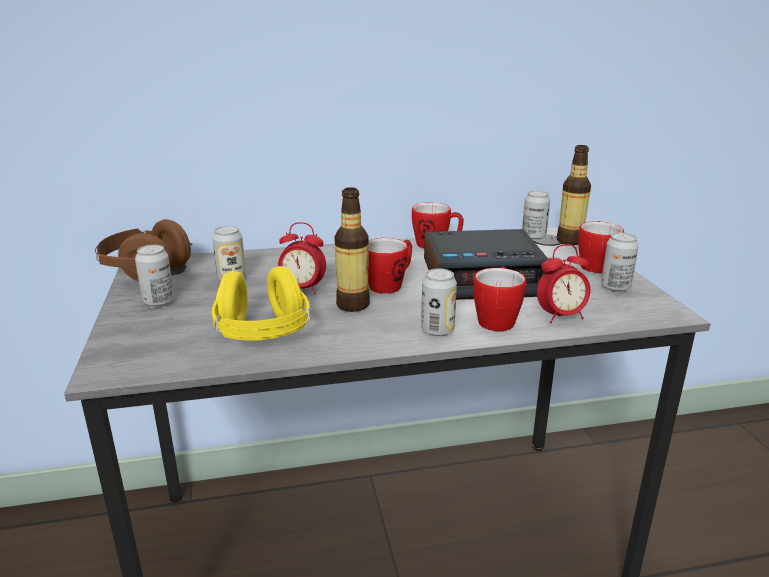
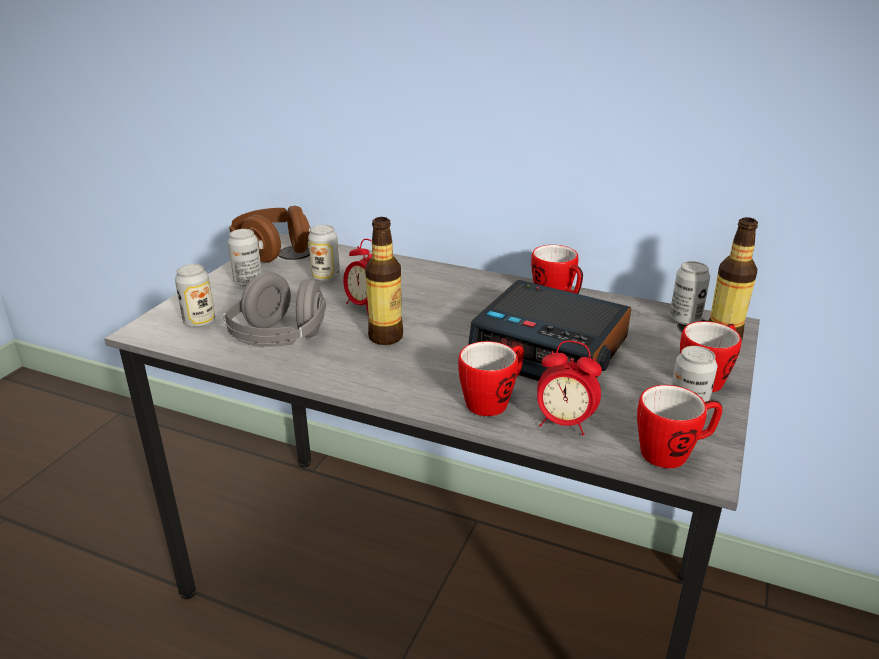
camera: 35 degrees right, 5 degrees up
yellow headphones [212,266,310,341] -> grey headphones [223,272,326,347]
mug [368,238,412,294] -> mug moved to [637,385,722,468]
can [421,268,457,337] -> can moved to [175,264,215,328]

